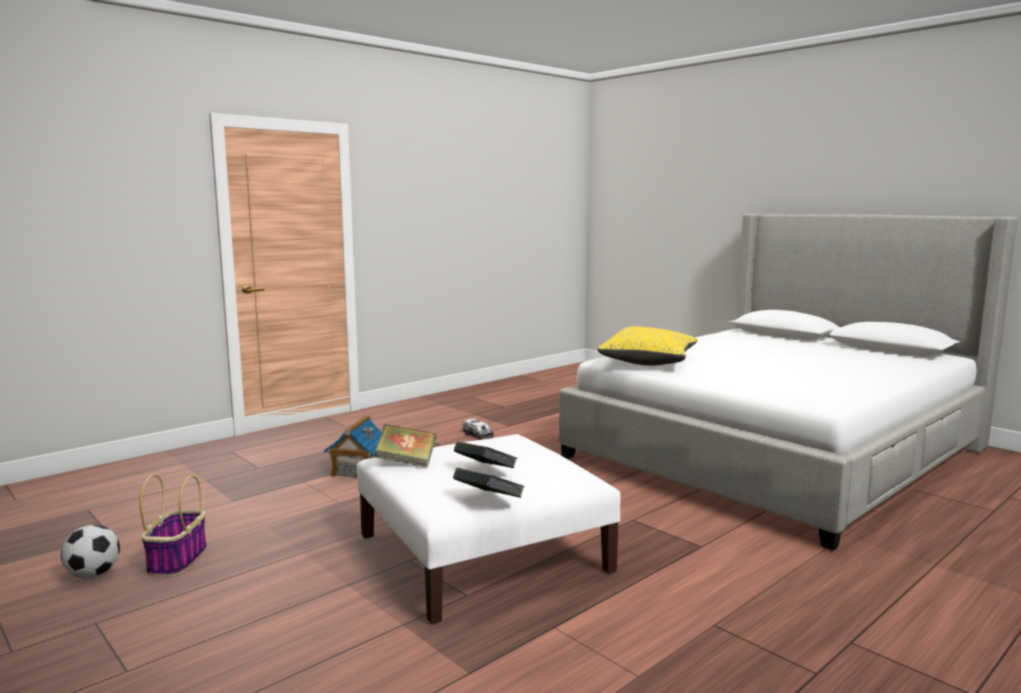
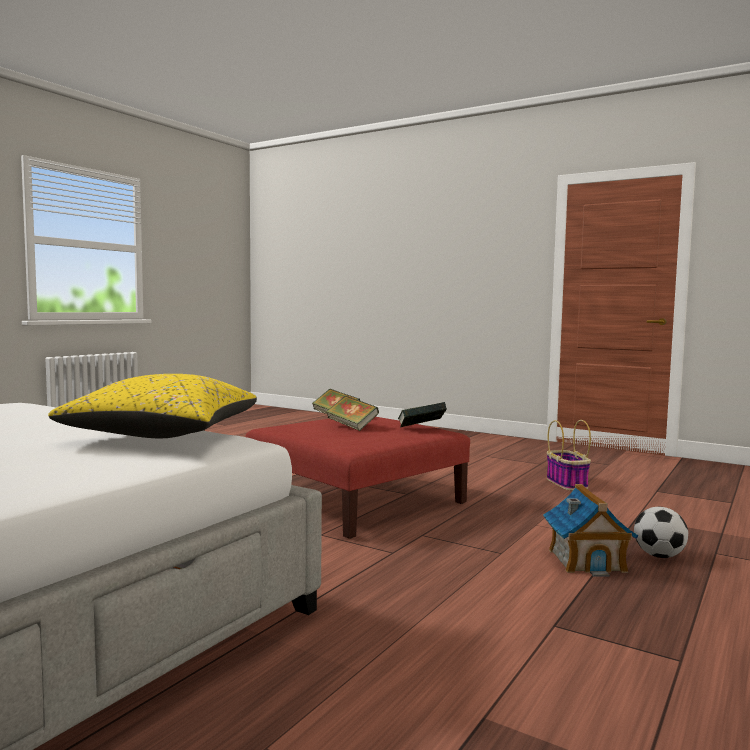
camera: 165 degrees right, 5 degrees down
football [61,525,120,578] -> football moved to [634,507,688,558]
white ottoman [356,434,621,624] -> red ottoman [245,417,470,539]
toy truck [462,419,494,440] -> none

